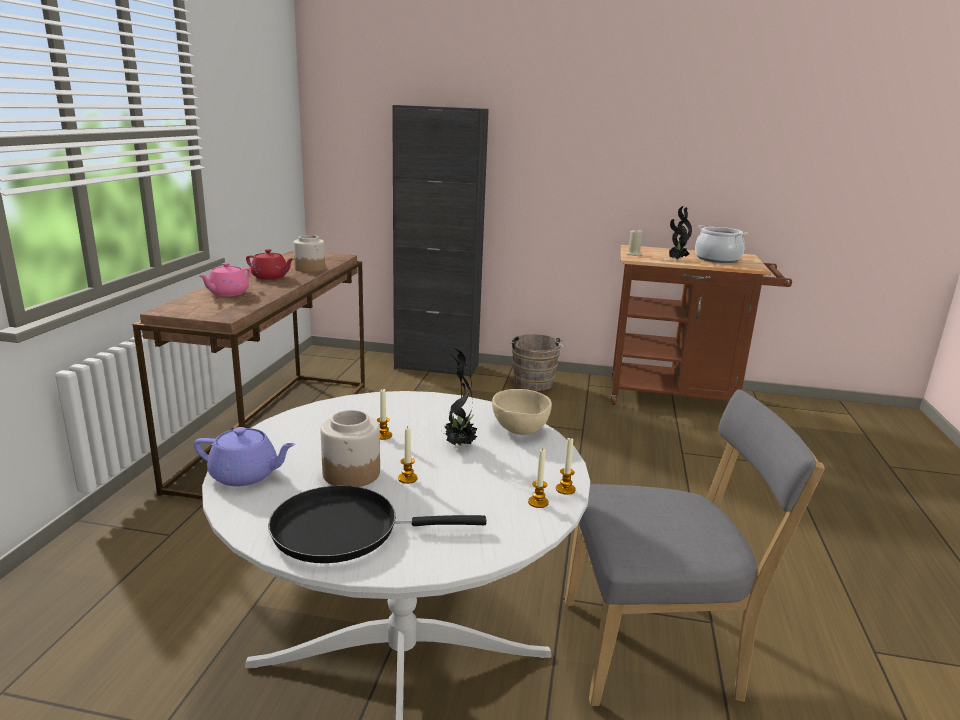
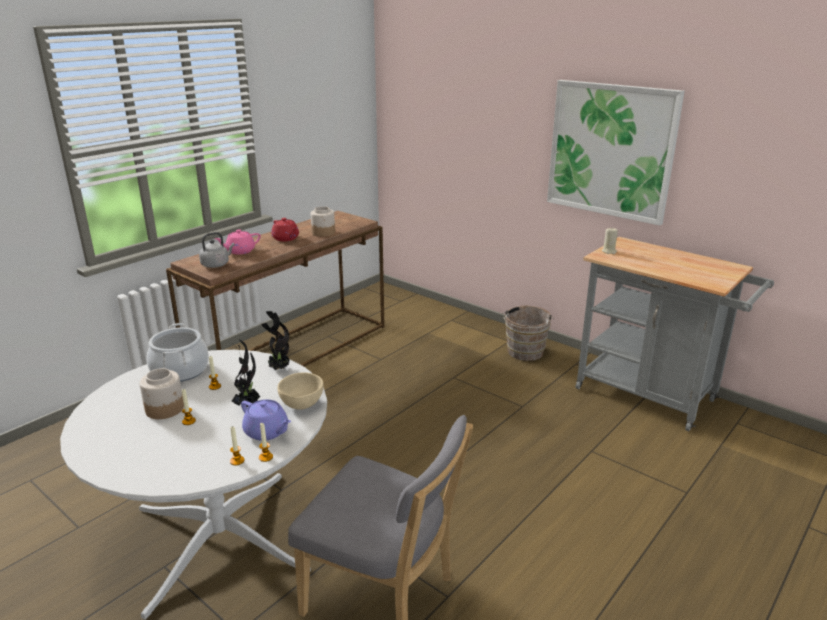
camera: 30 degrees right, 5 degrees up
purple teapot [194,427,296,486] -> purple teapot moved to [241,400,291,441]
black frying pan [268,485,487,563] -> none
black cabinet [392,105,489,377] -> none
brown cart [611,245,792,405] -> grey cart [576,237,774,431]
potted plant [669,206,692,260] -> potted plant moved to [262,311,290,371]
cooking pot [695,225,748,263] -> cooking pot moved to [147,323,209,382]
none -> grey kettle [199,232,235,268]
none -> picture [547,80,685,226]

